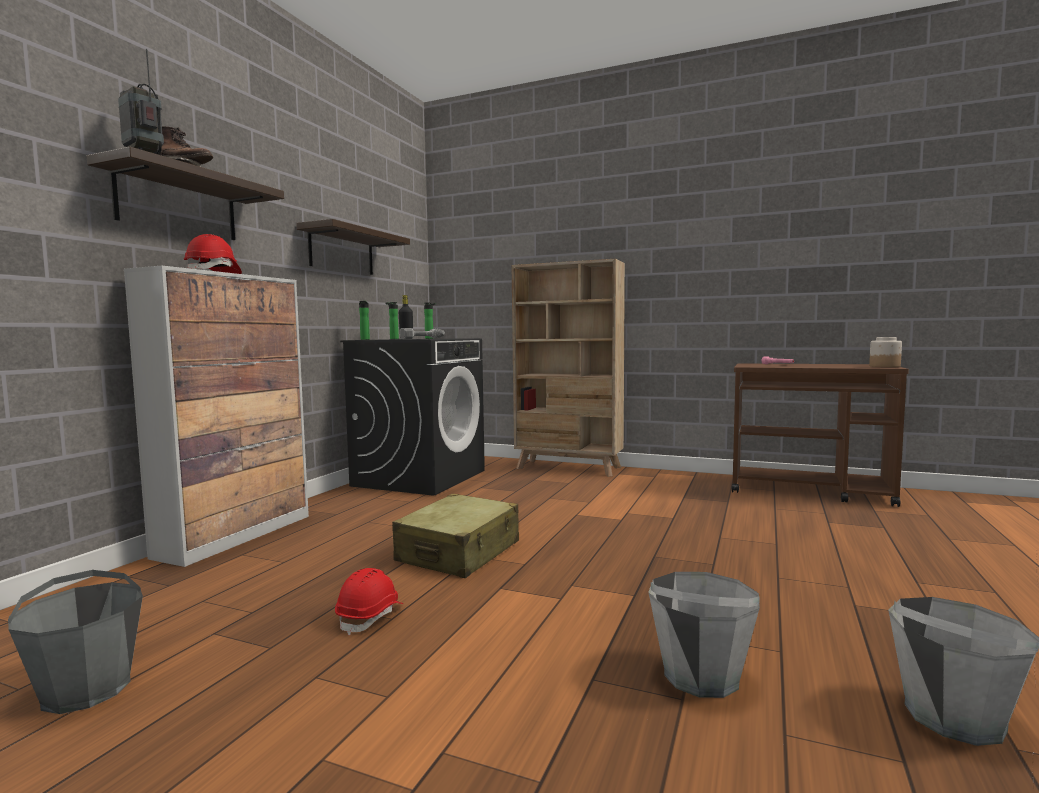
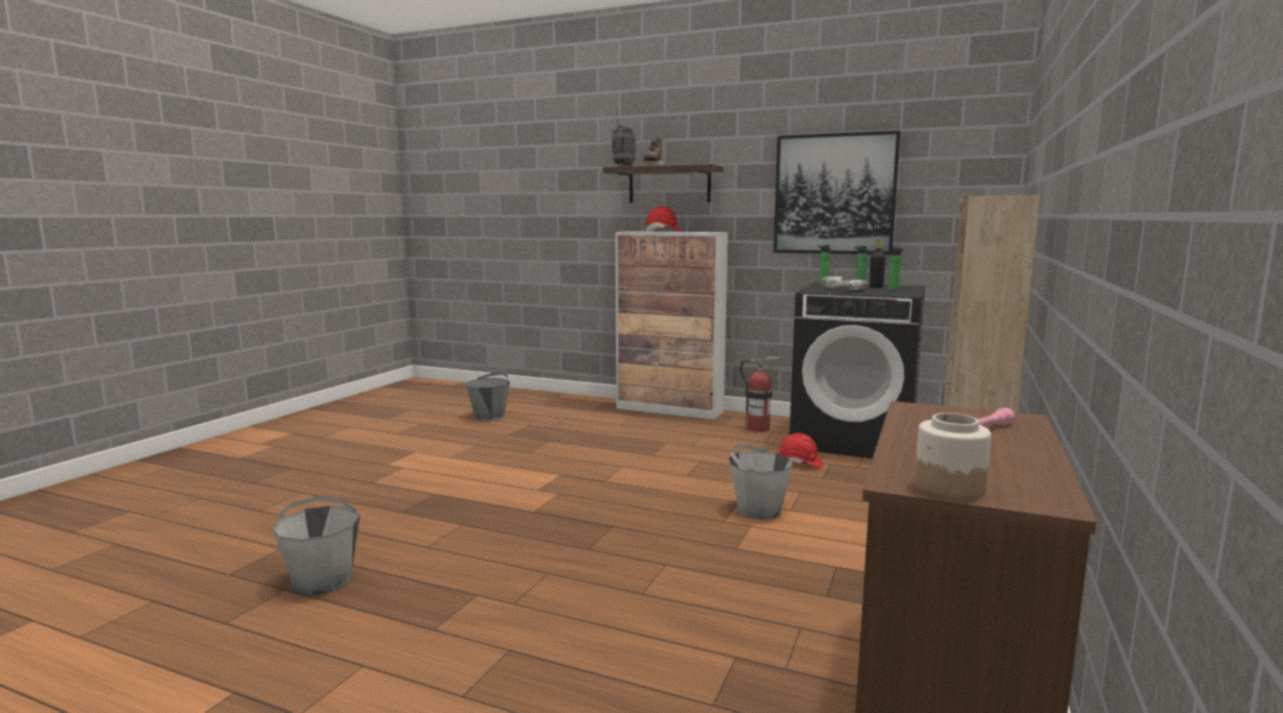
camera: 90 degrees right, 5 degrees up
shelf [296,219,410,275] -> picture [774,131,901,255]
red hard hat [335,568,403,635] -> red hard hat moved to [778,433,824,468]
beige suitcase [392,494,519,578] -> none
grey bucket [648,572,760,698] -> grey bucket moved to [729,445,793,519]
none -> fire extinguisher [740,357,782,432]

